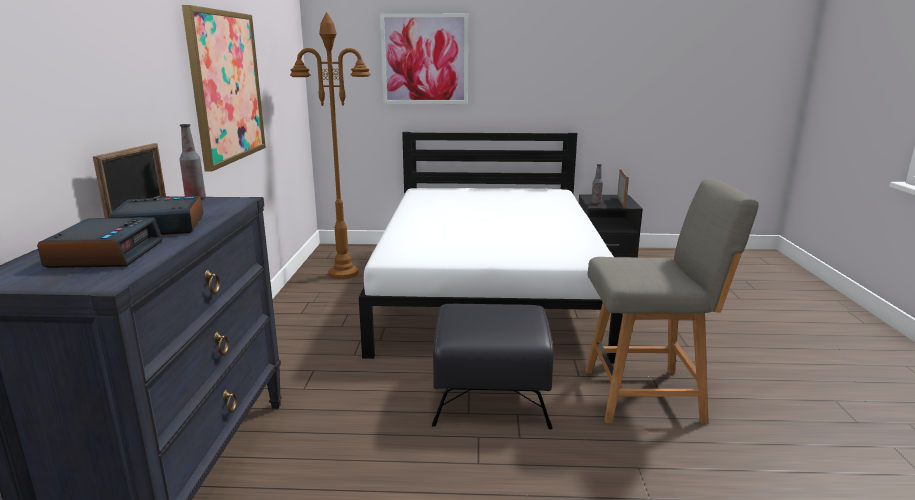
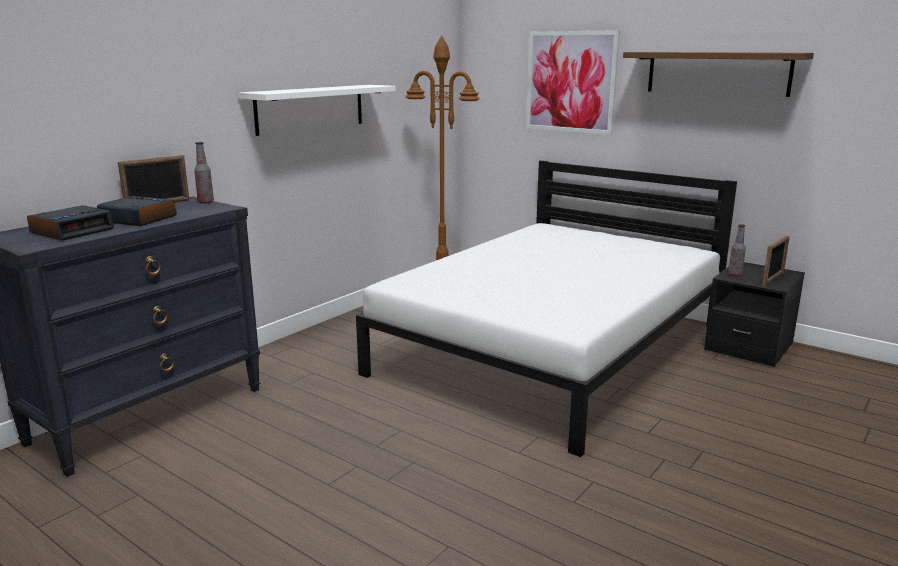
camera: 35 degrees right, 0 degrees up
picture [182,5,266,172] -> white shelf [239,85,395,136]
black ottoman [432,304,554,429] -> none
grey chair [585,178,759,424] -> none
none -> brown shelf [623,52,814,97]

